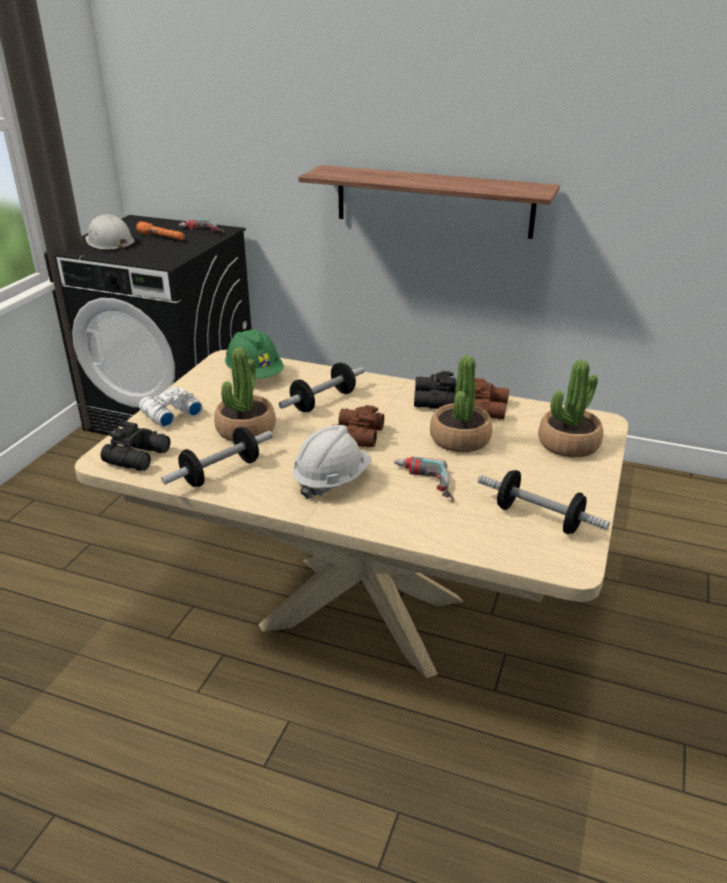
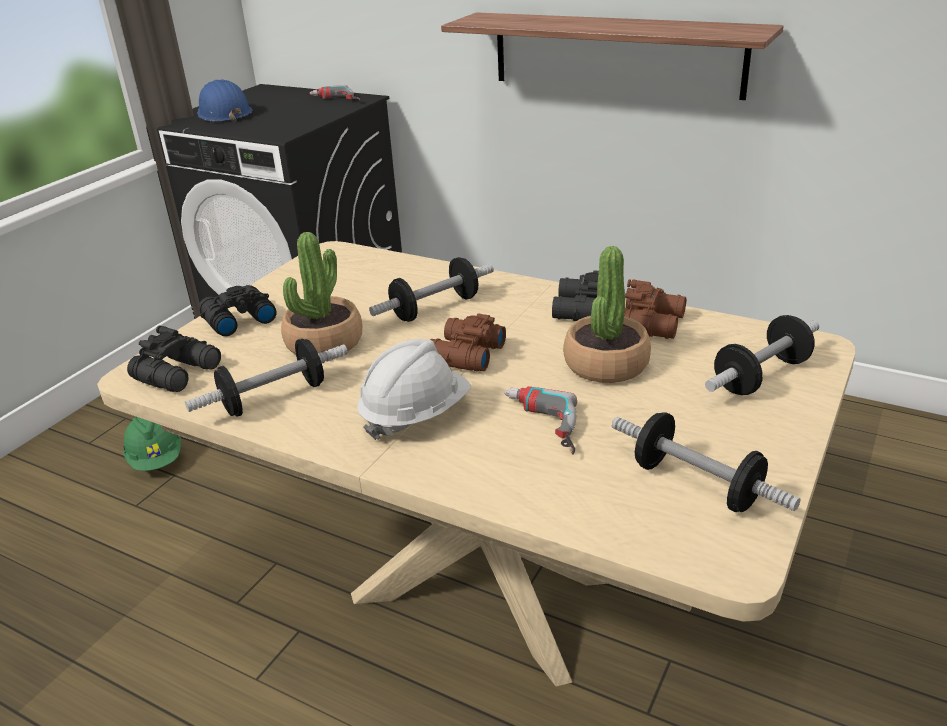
camera: 10 degrees right, 0 degrees up
white hard hat [85,214,135,250] -> blue hard hat [198,79,252,122]
orange flashlight [136,221,185,240] -> none
white binoculars [139,387,203,427] -> black binoculars [199,285,277,336]
green hard hat [225,329,284,379] -> green hard hat moved to [123,417,181,471]
potted plant [538,359,603,458] -> dumbbell [705,315,819,395]

